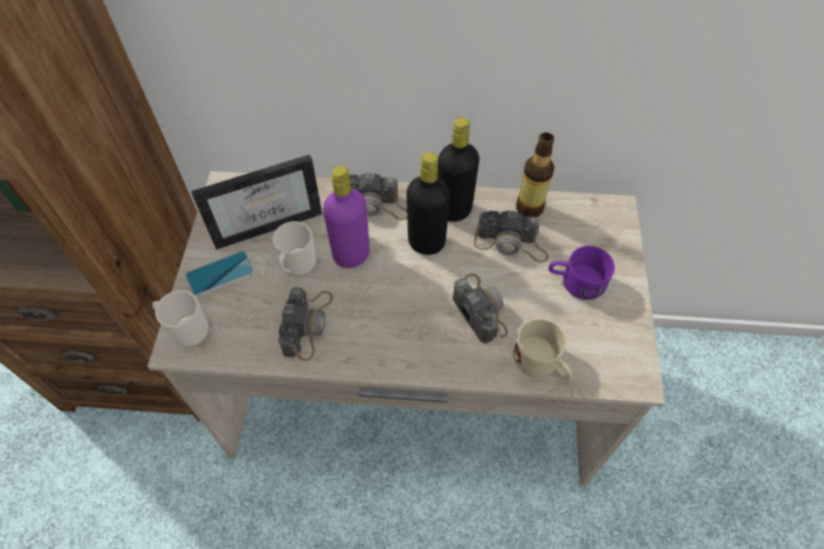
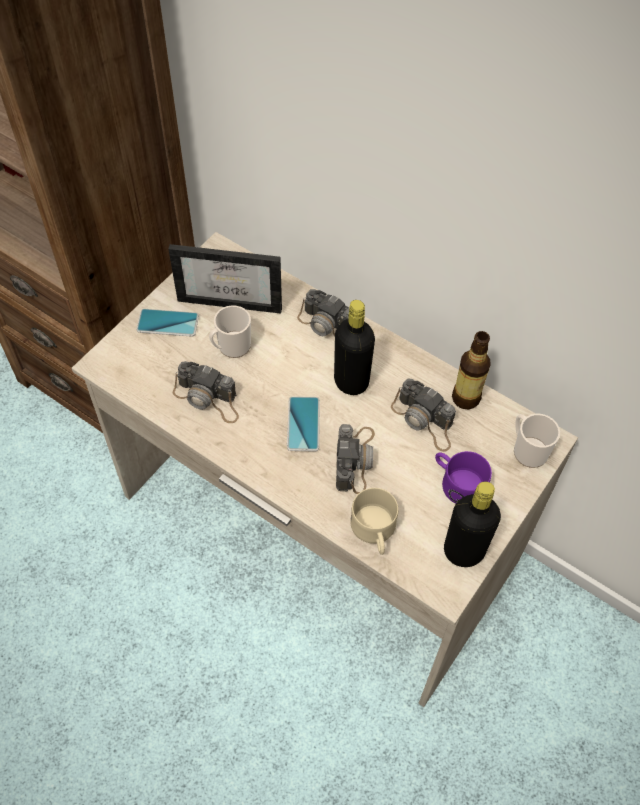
camera: 30 degrees right, 0 degrees up
mug [152,290,209,347] -> mug moved to [514,414,560,468]
camera [278,287,333,361] -> camera turned 75 degrees clockwise [173,361,239,423]
purple bottle [323,165,370,268] -> none
black bottle [438,117,479,222] -> black bottle moved to [444,482,501,567]
none -> phone [287,396,320,451]

